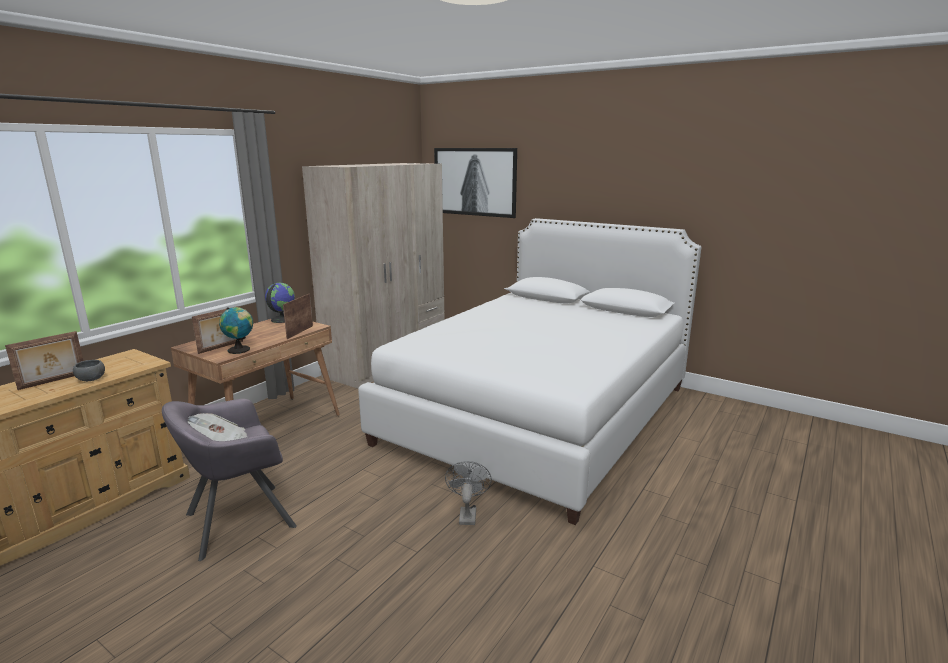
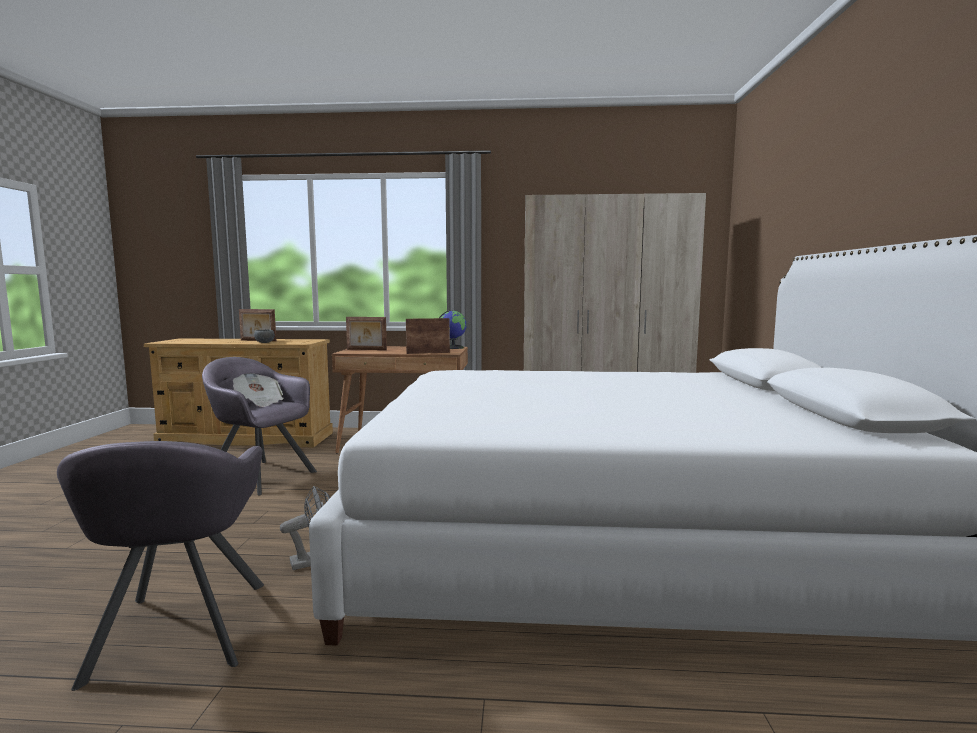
camera: 60 degrees right, 10 degrees down
globe [219,307,253,354] -> none
picture [434,148,517,218] -> none
none -> grey armchair [57,441,264,691]

